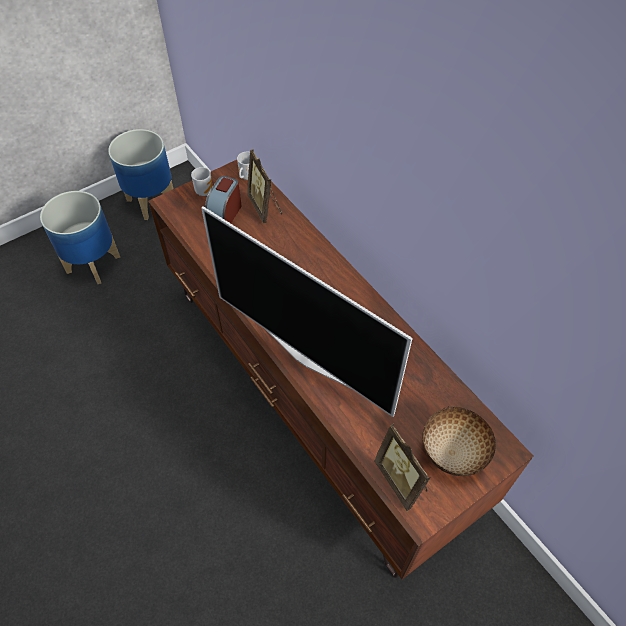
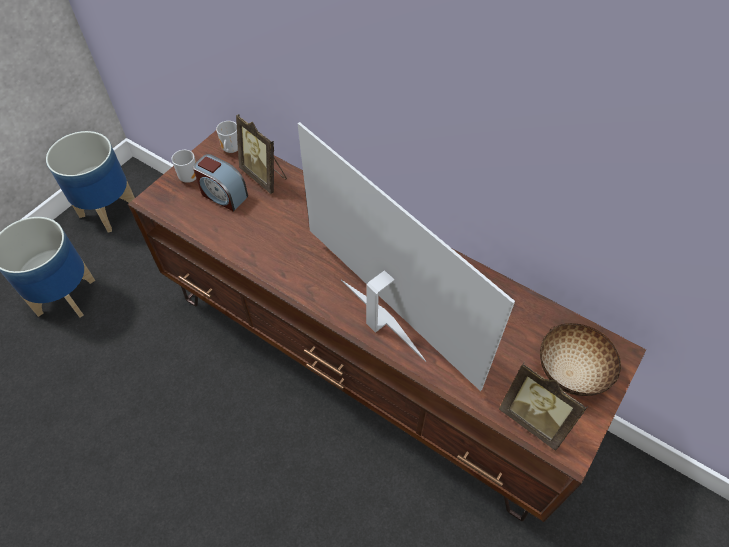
camera: 20 degrees left, 0 degrees up
television [201,206,413,417] -> television turned 150 degrees counterclockwise [298,122,515,391]
alarm clock [205,176,242,223] -> alarm clock turned 60 degrees counterclockwise [193,154,248,212]

